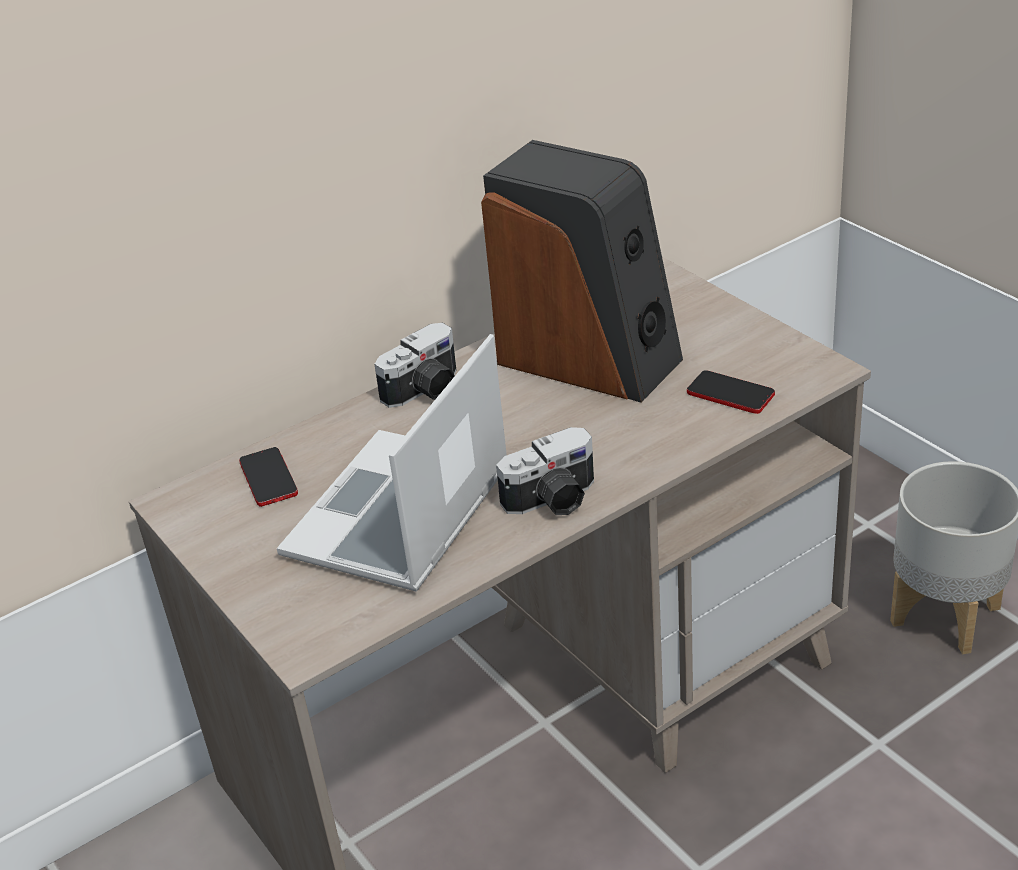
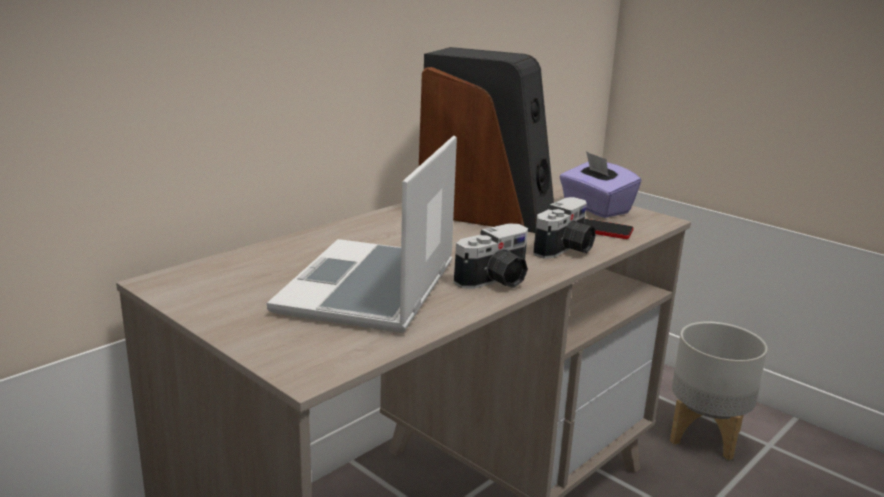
camera: 15 degrees left, 15 degrees down
phone [239,447,298,507] -> none
camera [374,323,456,408] -> camera moved to [533,197,596,259]
none -> purple tissue box [560,151,641,218]

